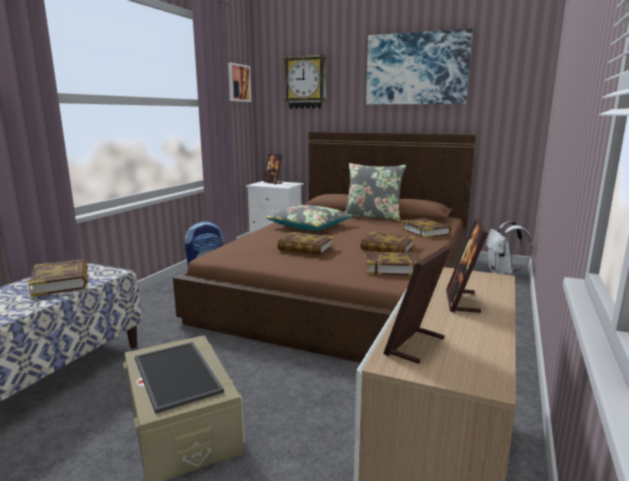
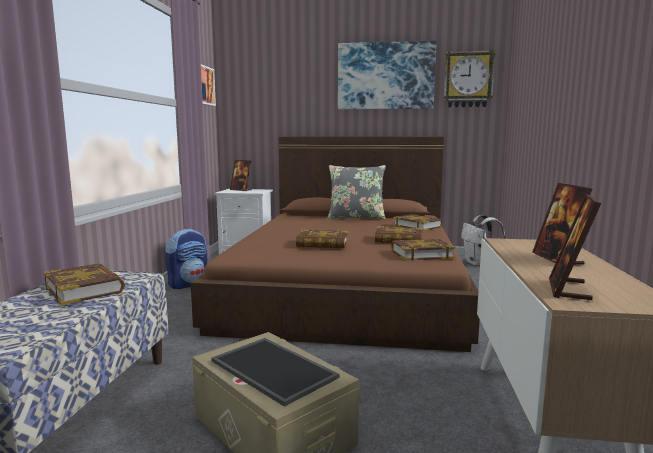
camera: 15 degrees left, 5 degrees down
grey pillow [266,205,353,231] -> none
wall clock [284,54,326,109] -> wall clock moved to [444,50,496,107]

